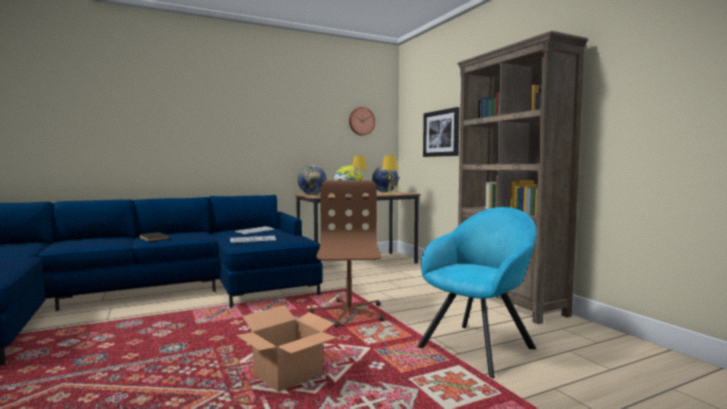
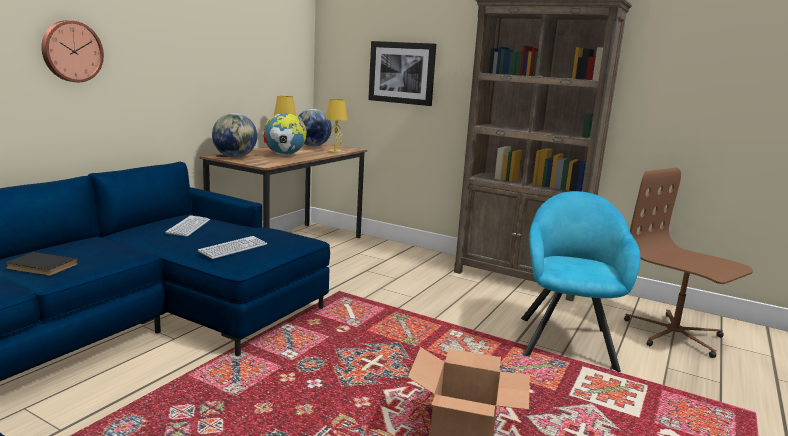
camera: 35 degrees left, 10 degrees up
brown office chair [309,180,384,327] -> brown office chair moved to [624,168,753,358]
wall clock [349,107,375,135] -> wall clock moved to [41,20,104,82]

